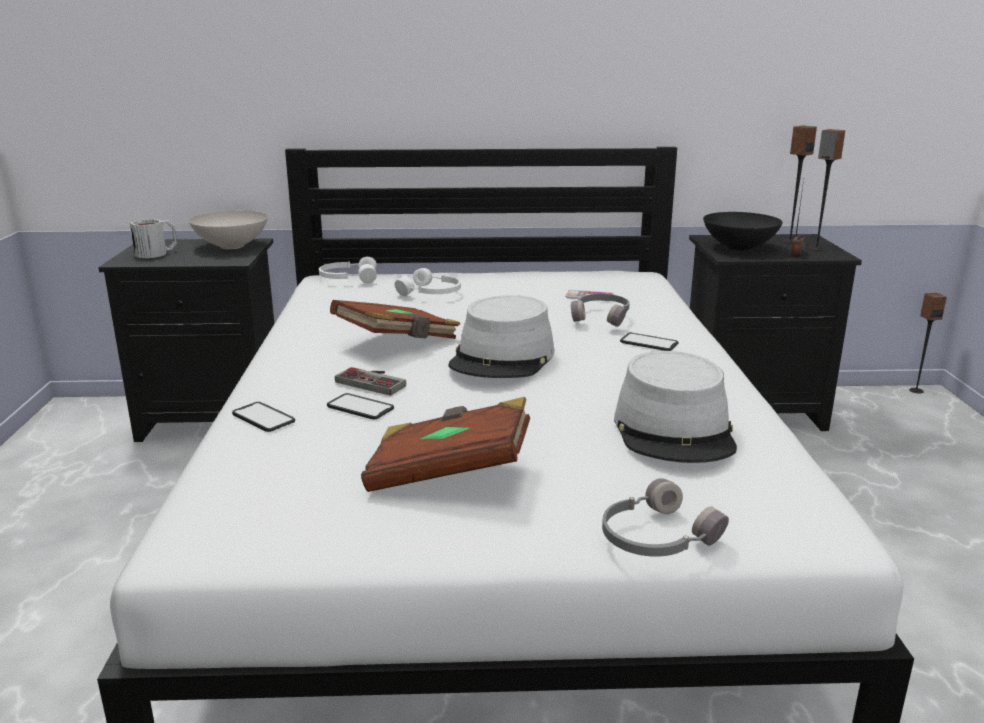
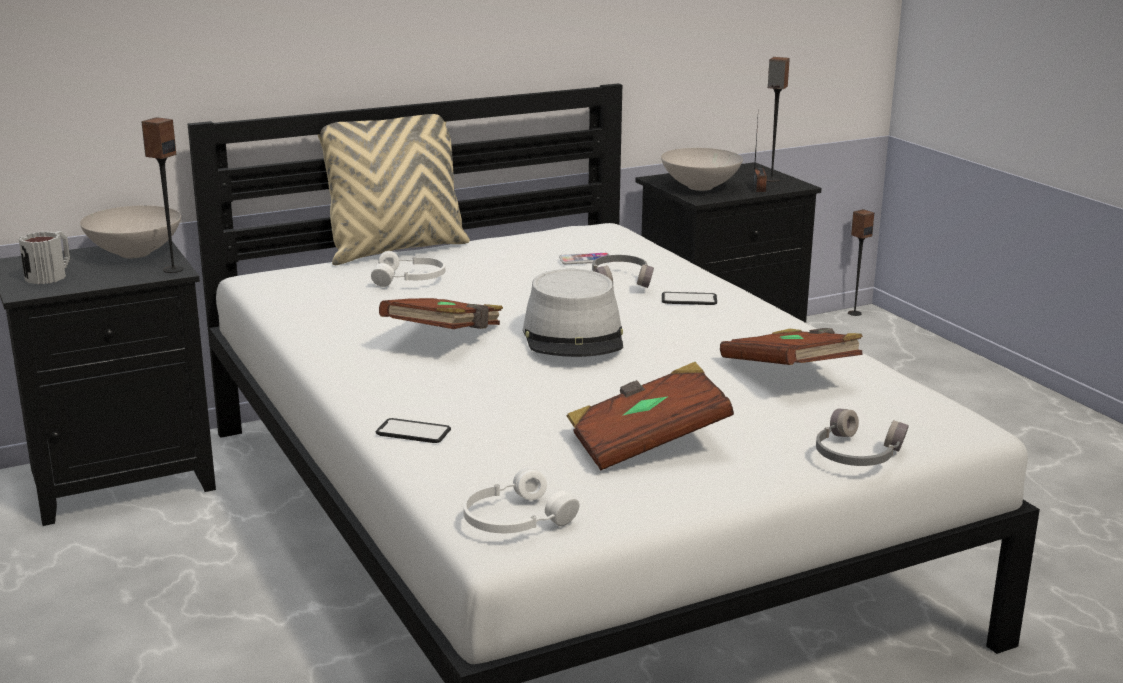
camera: 25 degrees left, 0 degrees up
white headphones [319,257,377,283] -> white headphones moved to [463,467,579,533]
phone [327,393,394,419] -> none
game controller [335,367,406,396] -> none
grey hat [614,351,737,463] -> brown book [720,328,863,365]
black bowl [703,212,783,251] -> white bowl [661,148,743,191]
speaker [783,126,817,244] -> speaker moved to [141,117,184,273]
none -> beige pillow [318,114,470,265]

